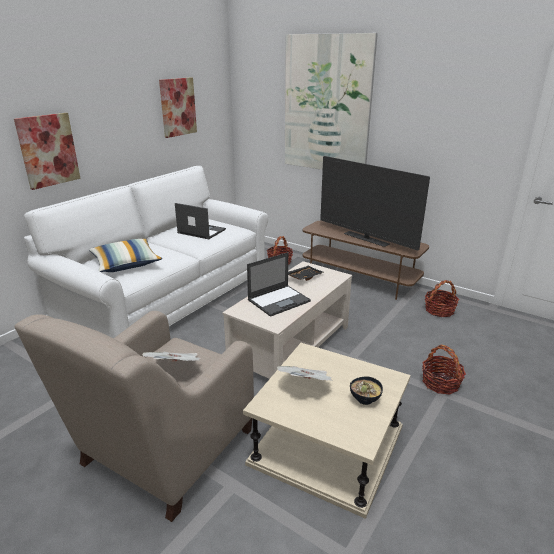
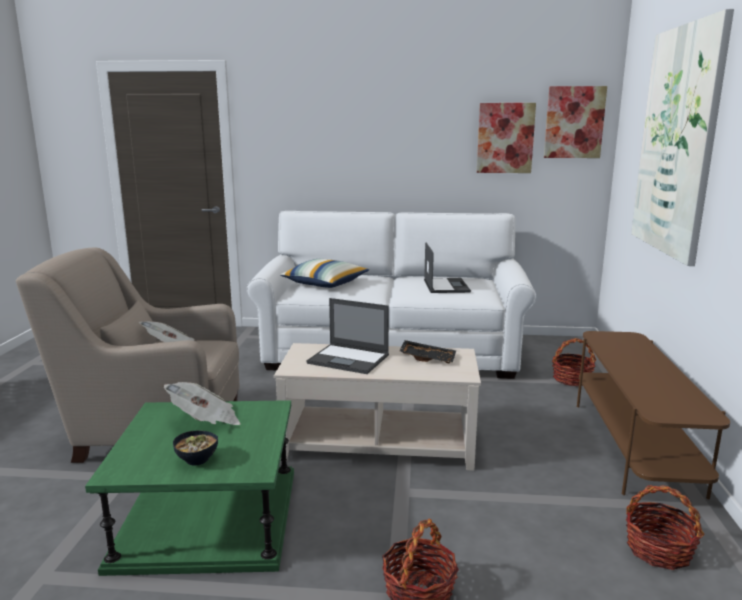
camera: 60 degrees right, 10 degrees down
picture [14,113,81,190] -> picture moved to [544,86,607,158]
beige side table [243,343,410,519] -> green side table [85,400,294,576]
television [320,156,430,250] -> none

